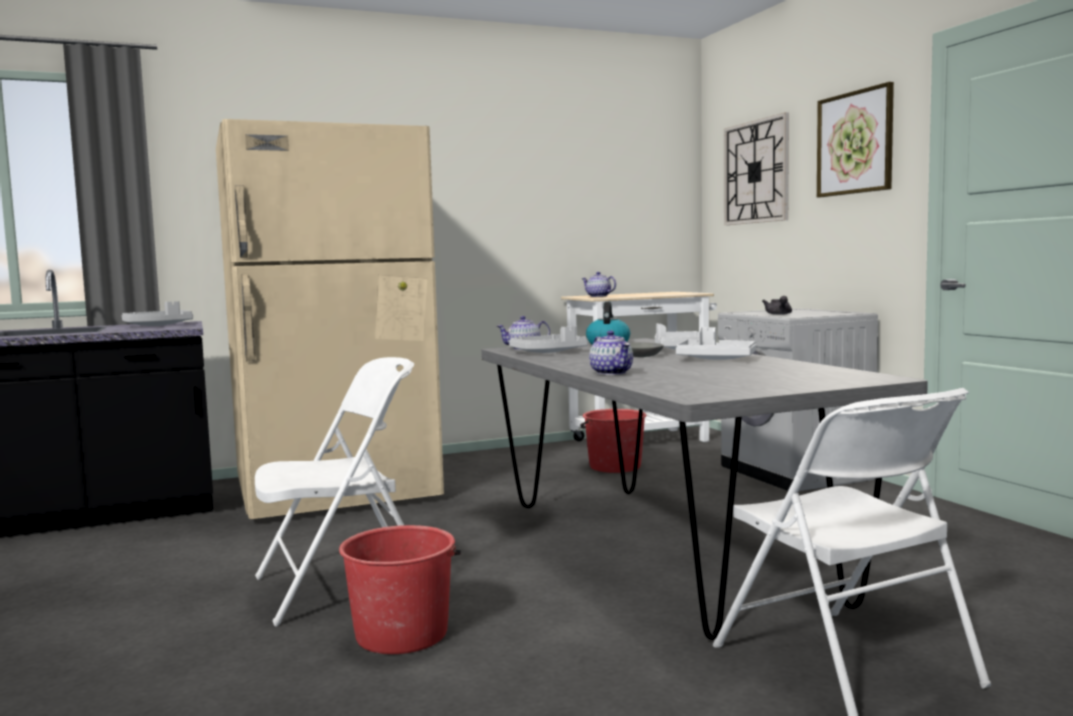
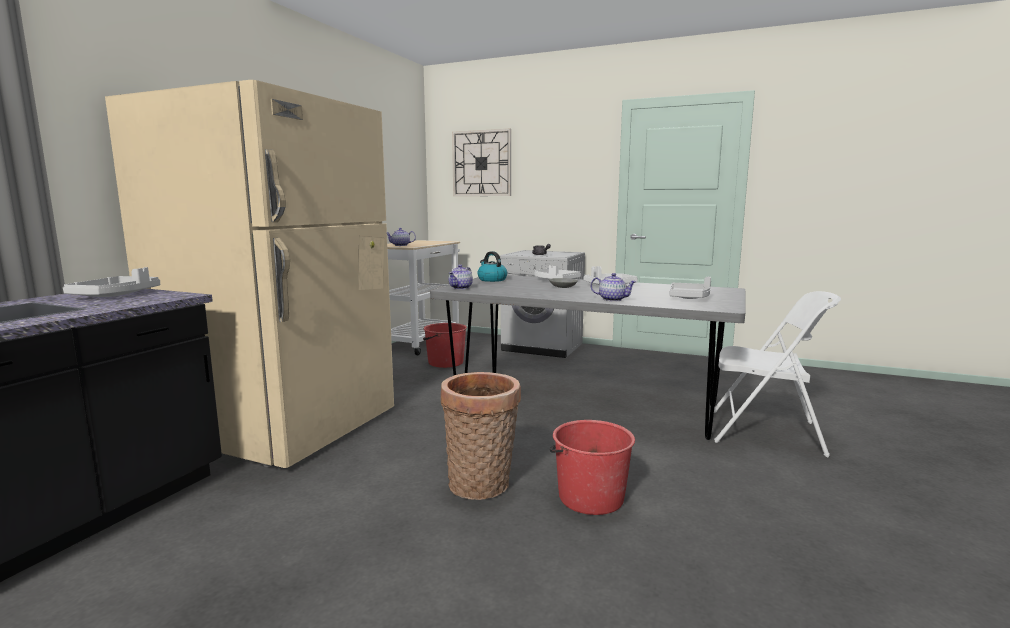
camera: 45 degrees left, 5 degrees up
white chair [255,357,414,627] -> basket [441,372,521,500]
grey tray [509,326,588,353] -> grey tray moved to [669,277,711,299]
picture [817,82,894,197] -> none

